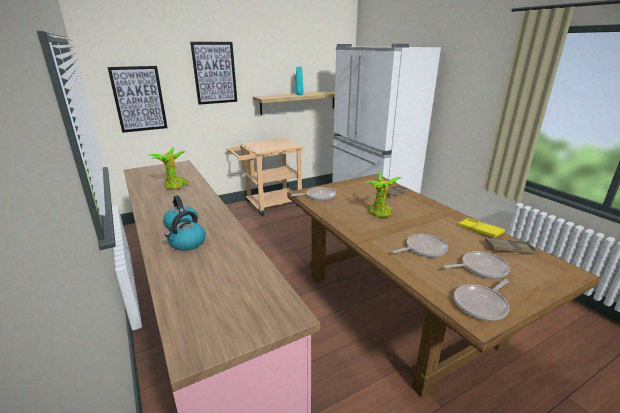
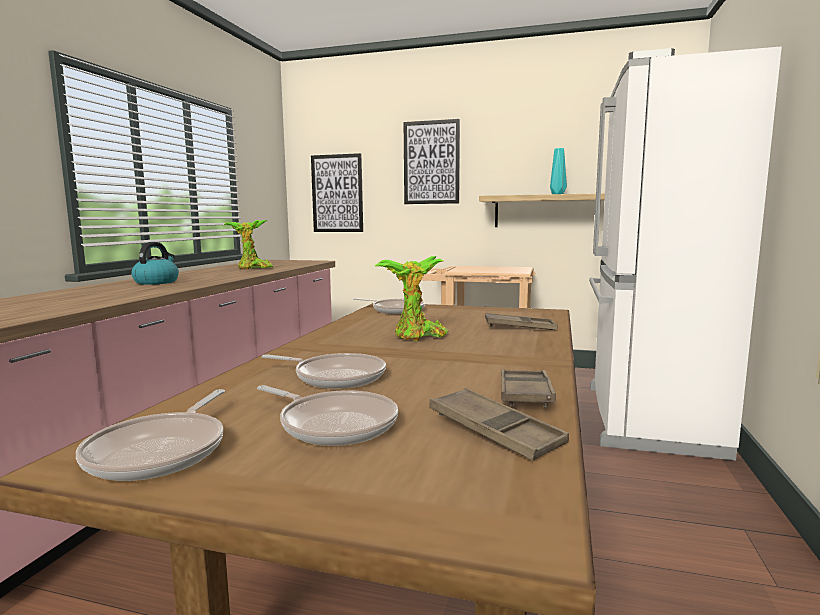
camera: 45 degrees right, 15 degrees down
kettle [164,211,206,251] -> none
frying pan [454,279,510,321] -> frying pan turned 90 degrees counterclockwise [76,389,225,481]
yellow tray [458,218,505,238] -> brown tray [501,369,556,407]

